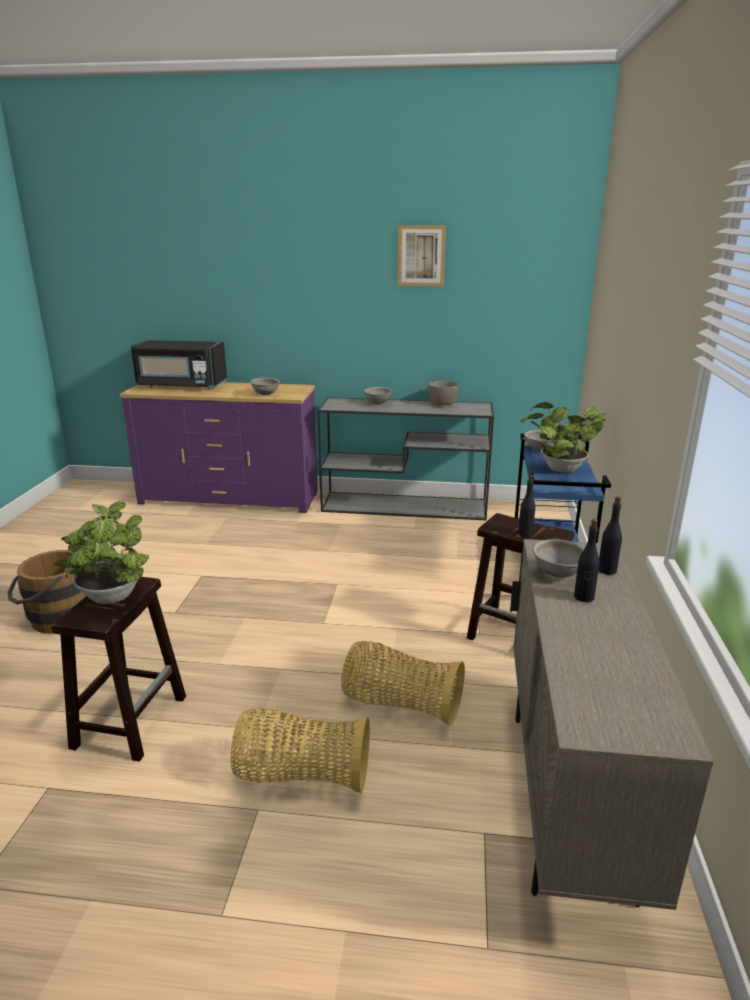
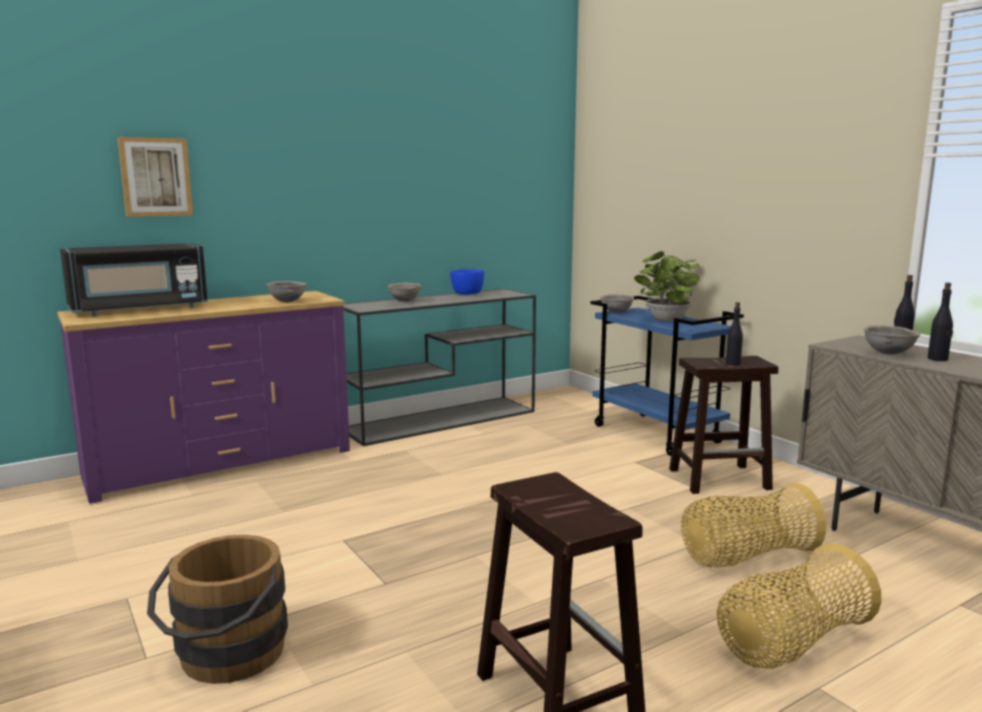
camera: 40 degrees left, 10 degrees down
potted plant [54,502,149,604] -> none
picture [398,225,446,286] -> picture moved to [117,137,193,217]
grey bowl [428,381,459,405] -> blue bowl [450,269,484,295]

